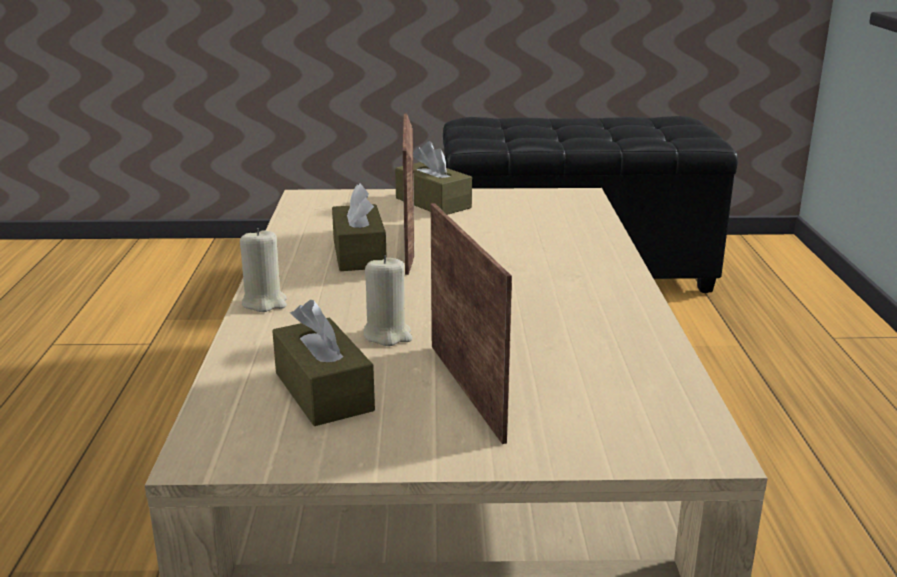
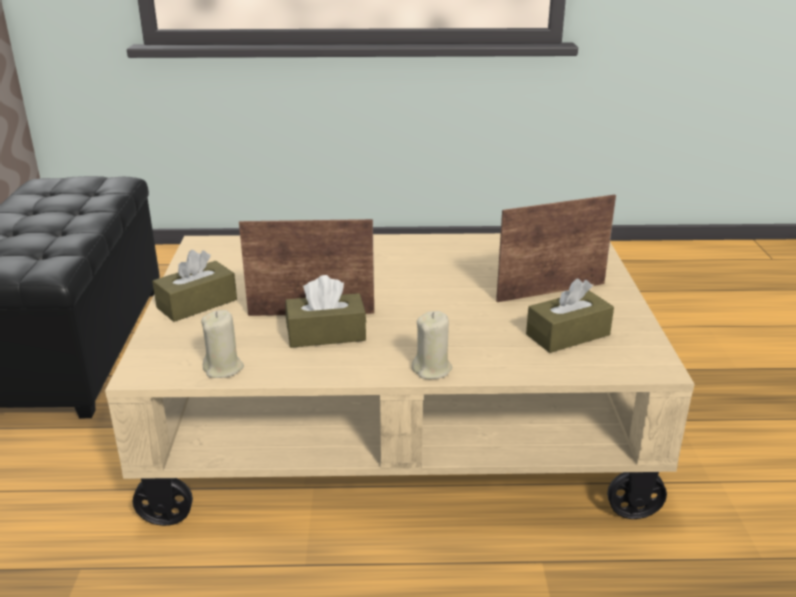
camera: 90 degrees left, 5 degrees up
beige candle [364,256,412,346] -> beige candle moved to [201,310,244,378]

